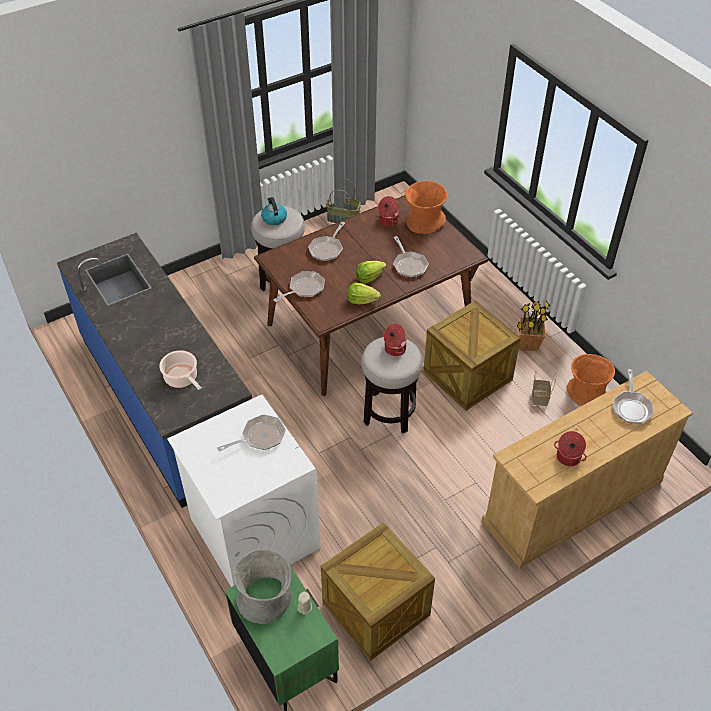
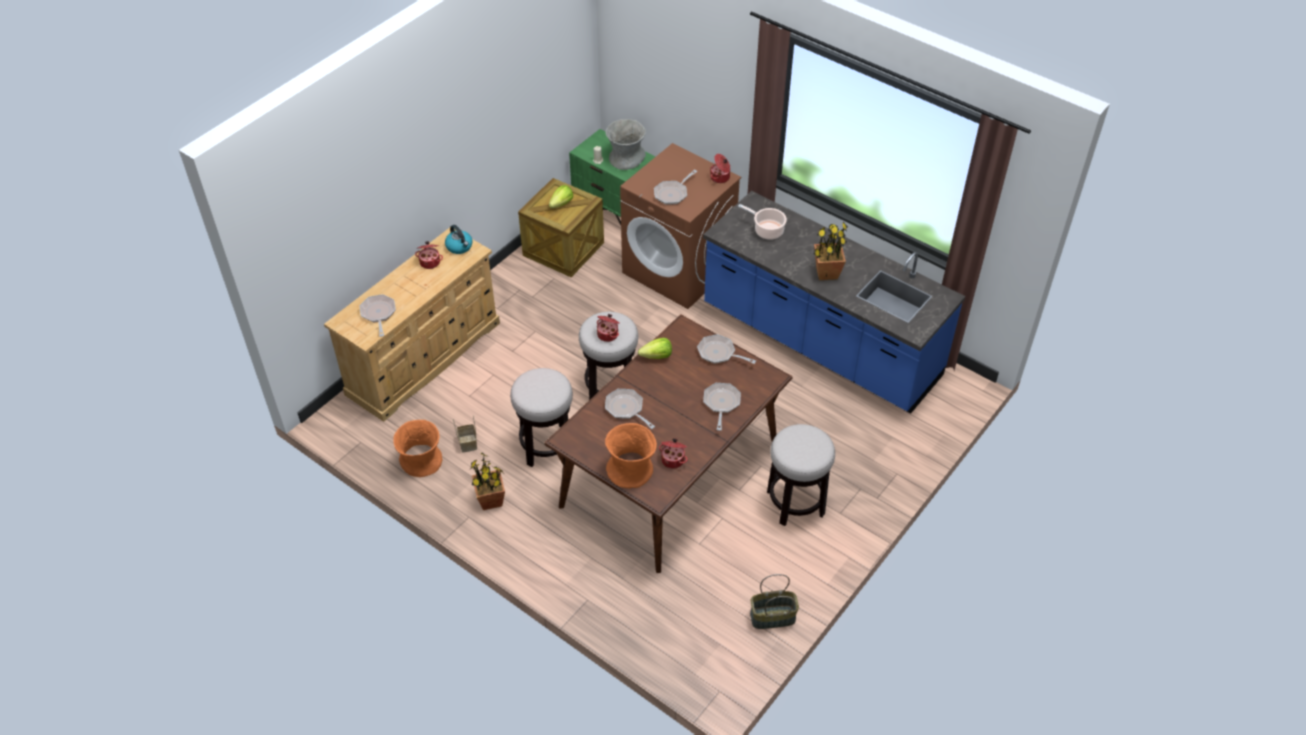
camera: 160 degrees right, 0 degrees up
white washing machine [167,395,321,587] -> brown washing machine [620,143,741,309]
kettle [261,197,287,225] -> kettle moved to [445,225,473,254]
frying pan [273,271,325,302] -> frying pan turned 90 degrees clockwise [697,334,756,364]
lettuce [356,261,386,284] -> lettuce moved to [549,185,573,208]
crate [423,300,521,411] -> stool [510,368,573,467]
none -> cooking pot [710,154,730,183]
none -> potted plant [814,221,848,280]

